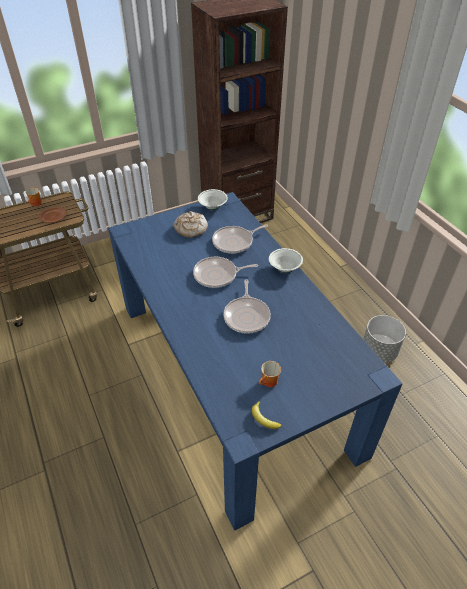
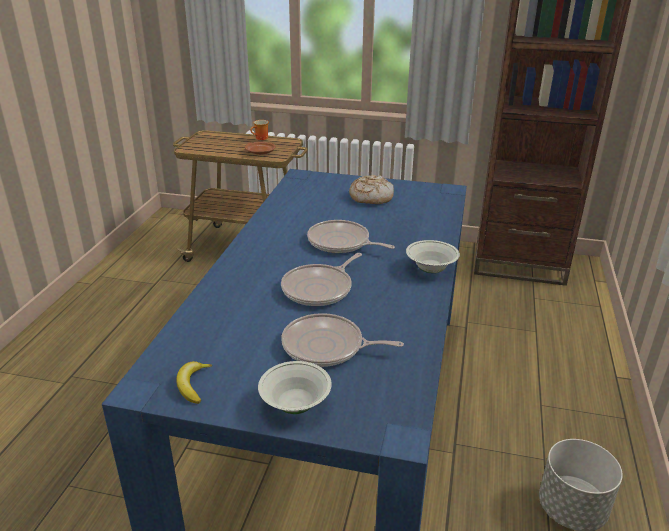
camera: 40 degrees right, 15 degrees down
white bowl [198,189,228,210] -> white bowl moved to [258,361,332,414]
frying pan [212,224,268,254] -> frying pan moved to [281,313,404,367]
mug [259,361,281,387] -> none

